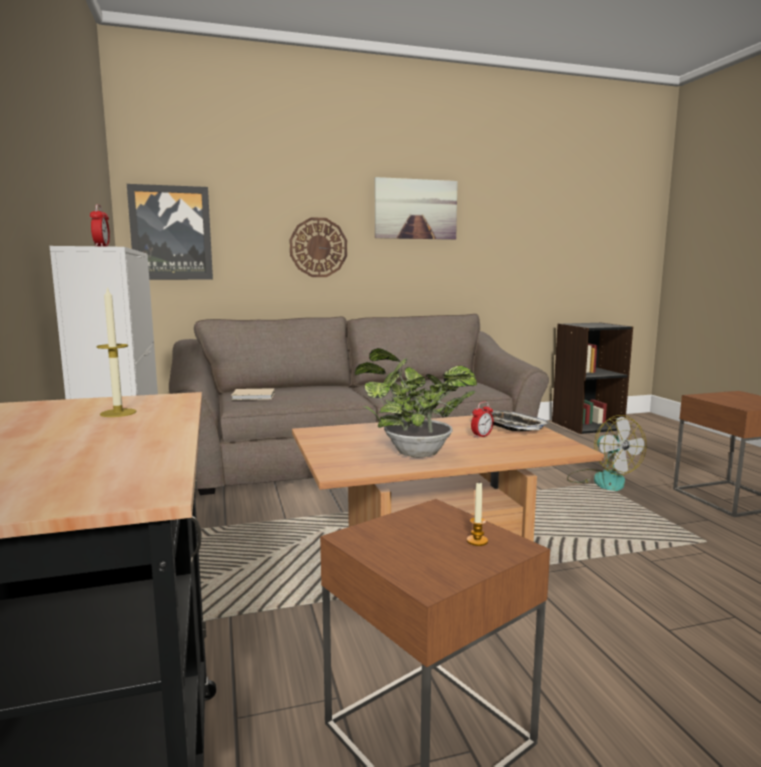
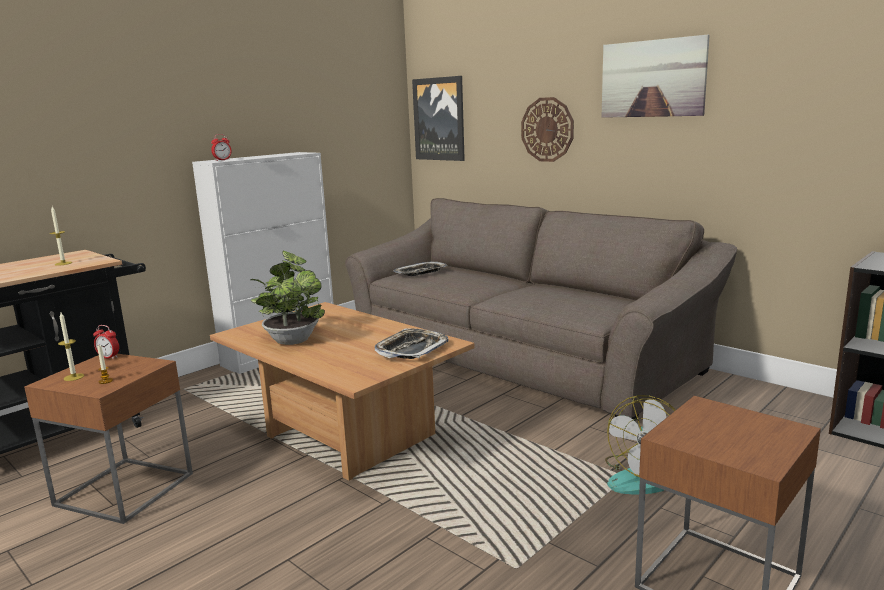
camera: 60 degrees right, 5 degrees up
beige book [231,388,275,400] -> tray [393,261,448,276]
alarm clock [471,402,494,438] -> alarm clock moved to [93,325,119,359]
none -> candle [58,313,84,381]

